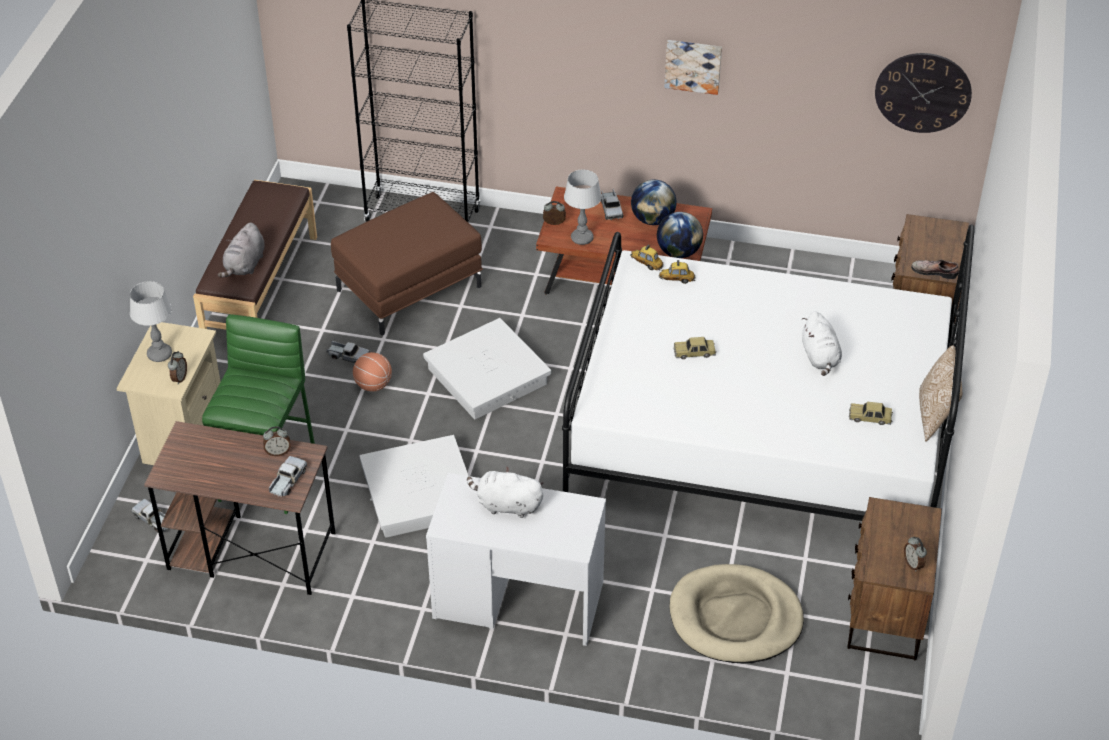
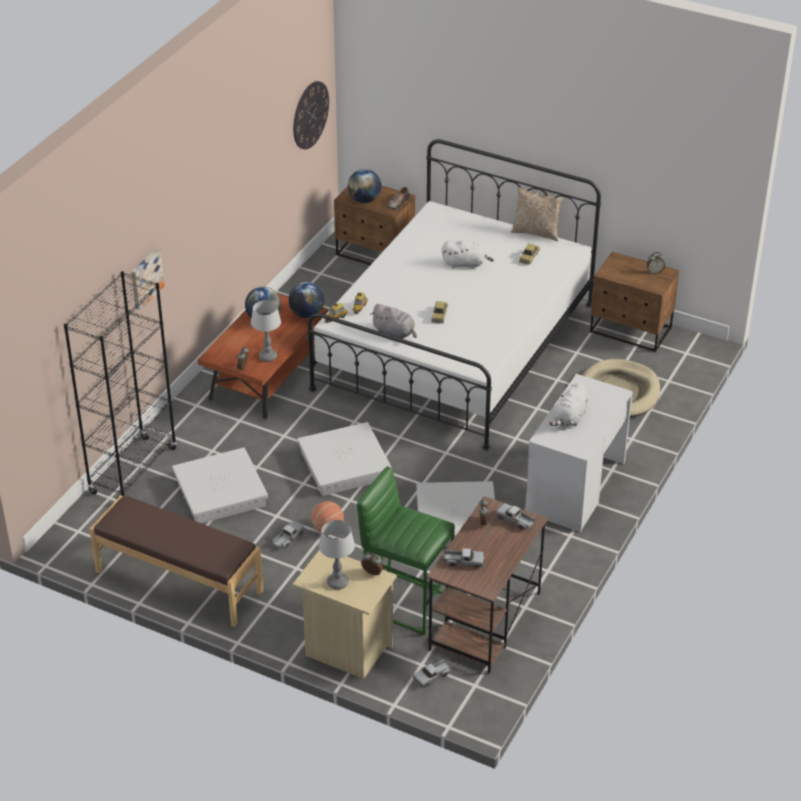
camera: 75 degrees left, 5 degrees down
grey plush toy [218,222,265,278] -> grey plush toy moved to [370,304,417,339]
brown ottoman [331,192,483,335] -> white storage box [172,448,268,523]
toy truck [601,189,623,220] -> toy truck moved to [444,548,484,569]
picture [664,40,722,95] -> picture moved to [131,248,164,310]
none -> globe [348,169,382,203]

